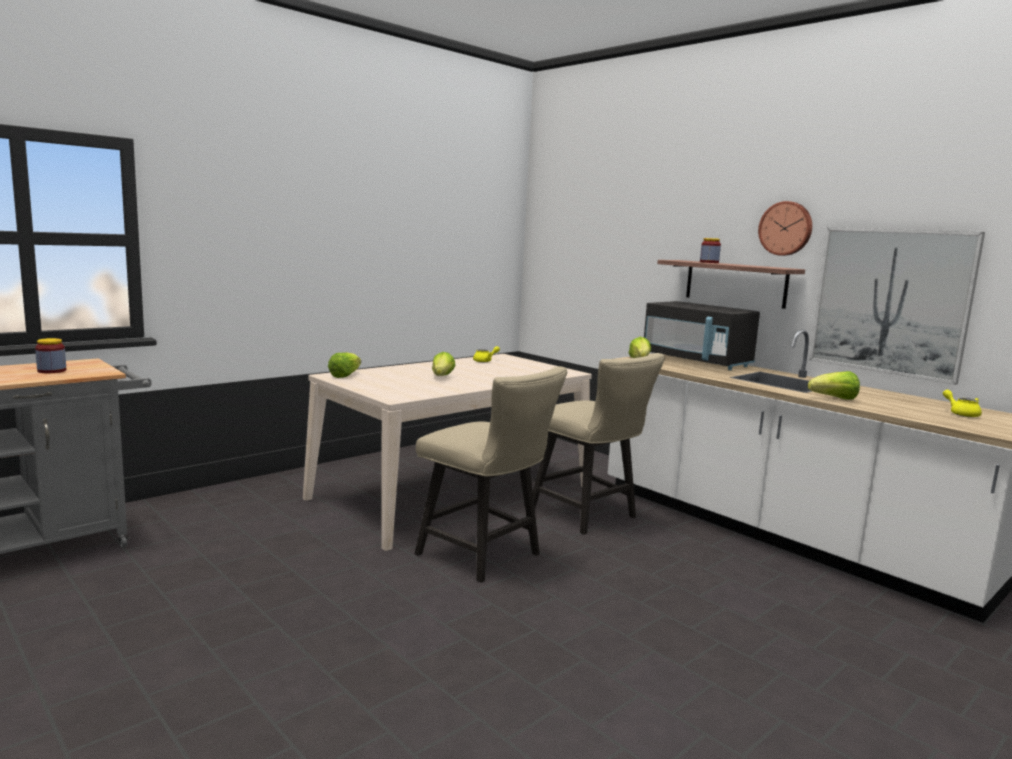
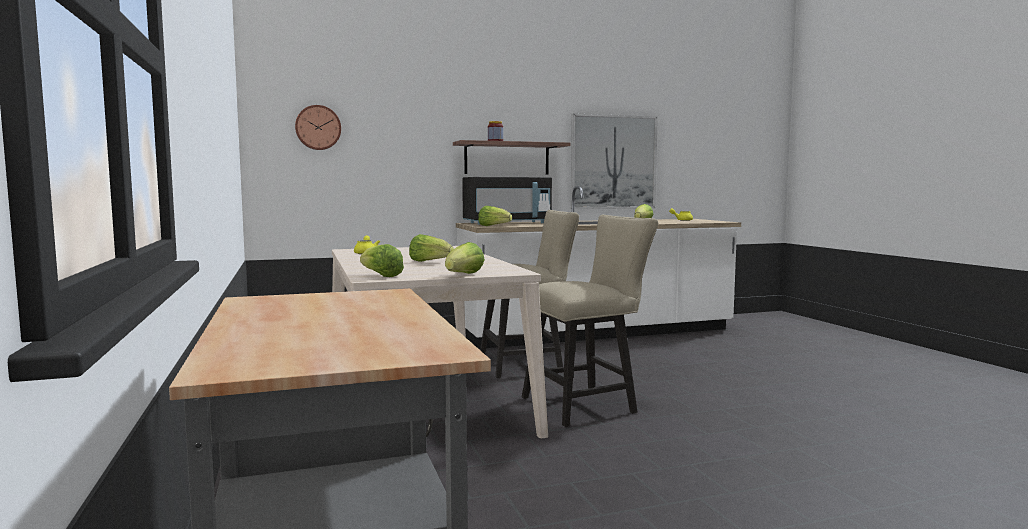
camera: 65 degrees left, 5 degrees down
jar [35,338,66,373] -> none
wall clock [758,201,812,256] -> wall clock moved to [295,105,341,150]
none -> lettuce [445,242,485,274]

